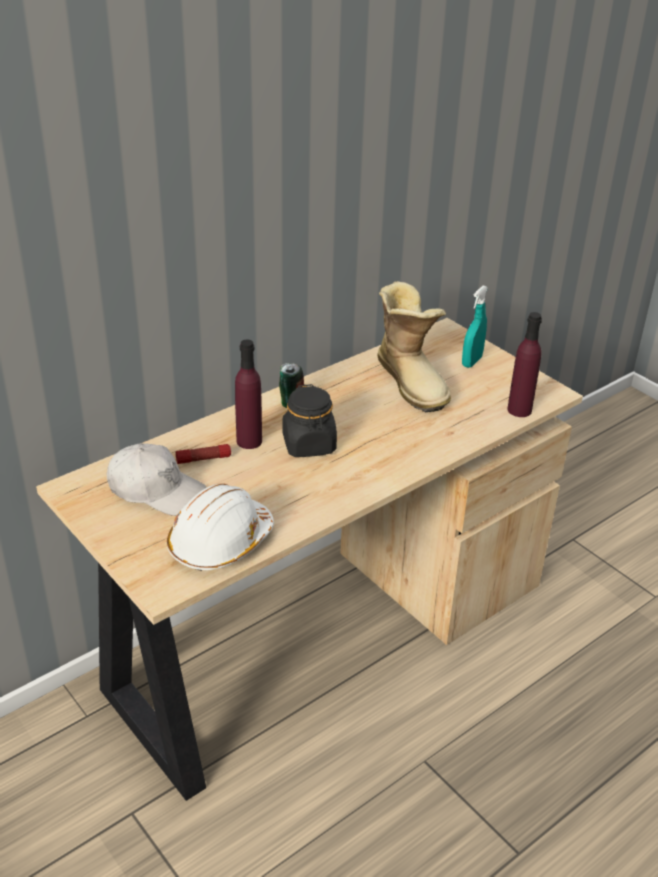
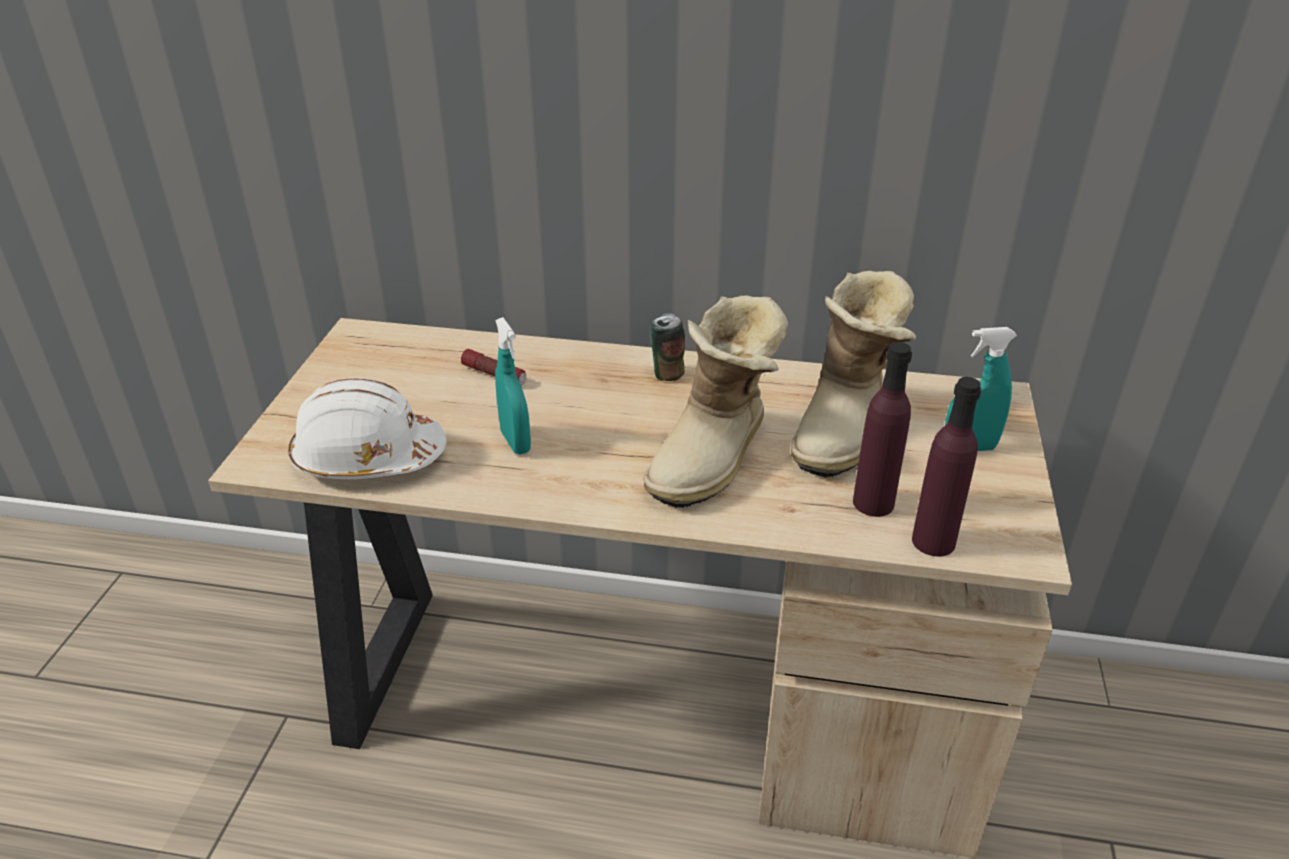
camera: 50 degrees right, 0 degrees up
white cap [107,443,206,516] -> none
purple bottle [235,339,262,449] -> purple bottle moved to [853,342,912,517]
black jar [282,384,337,457] -> none
none -> turquoise spray bottle [495,317,531,454]
none -> boot [643,296,788,508]

